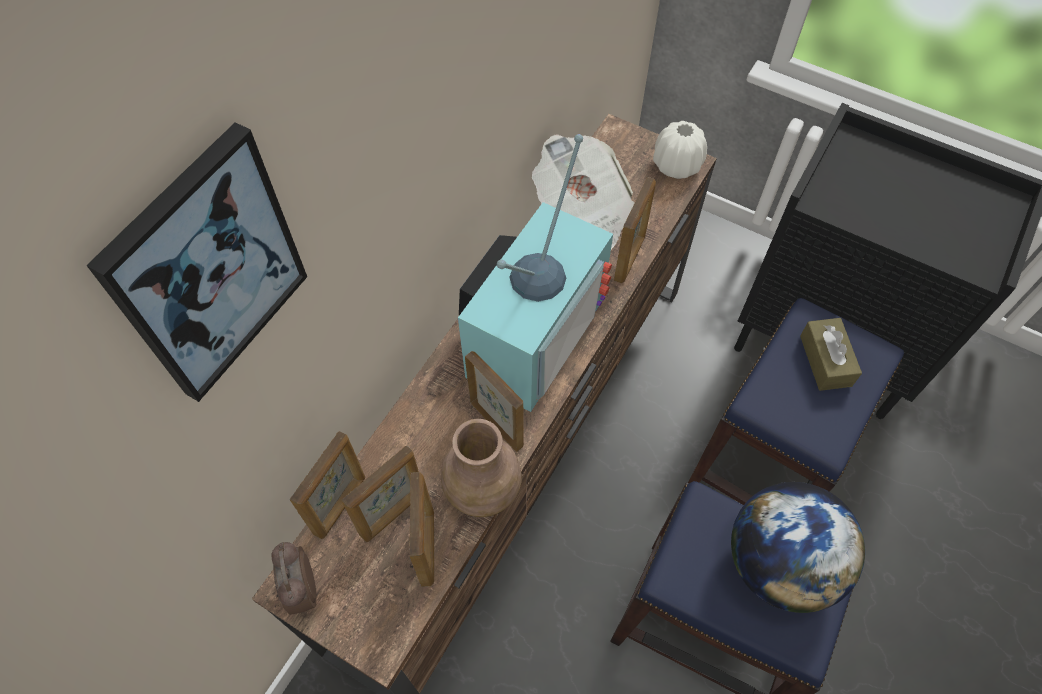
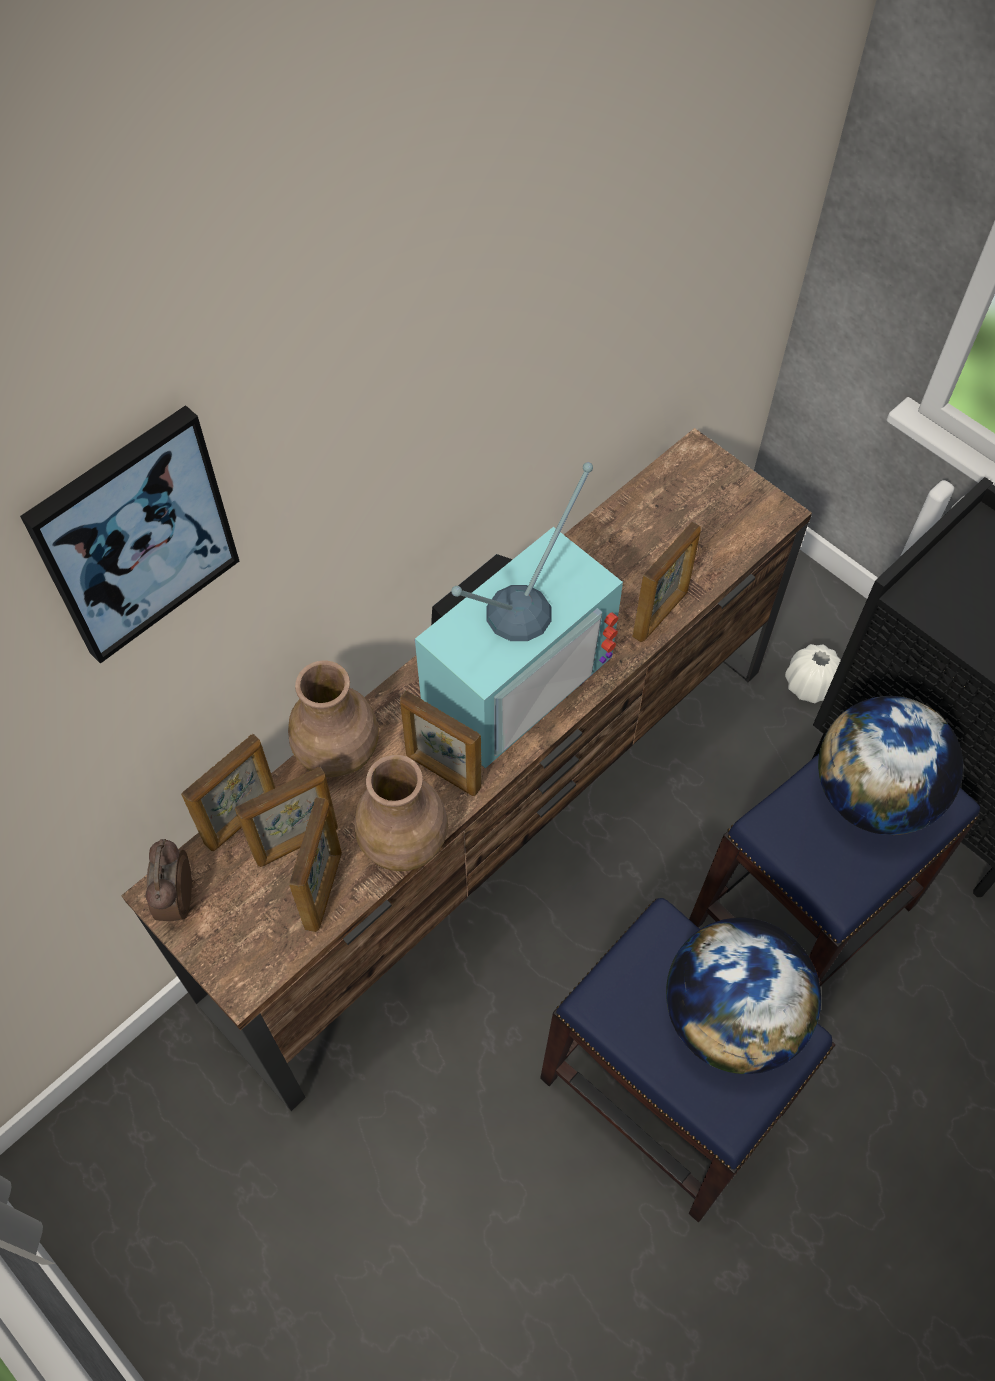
camera: 15 degrees right, 0 degrees up
picture frame [465,351,524,452] -> picture frame turned 150 degrees clockwise [400,690,482,796]
newspaper [532,134,635,249] -> none
white vase [653,121,707,179] -> white vase moved to [785,644,841,703]
brown tissue box [800,318,862,391] -> globe [818,696,963,835]
none -> brown vase [288,661,379,777]

